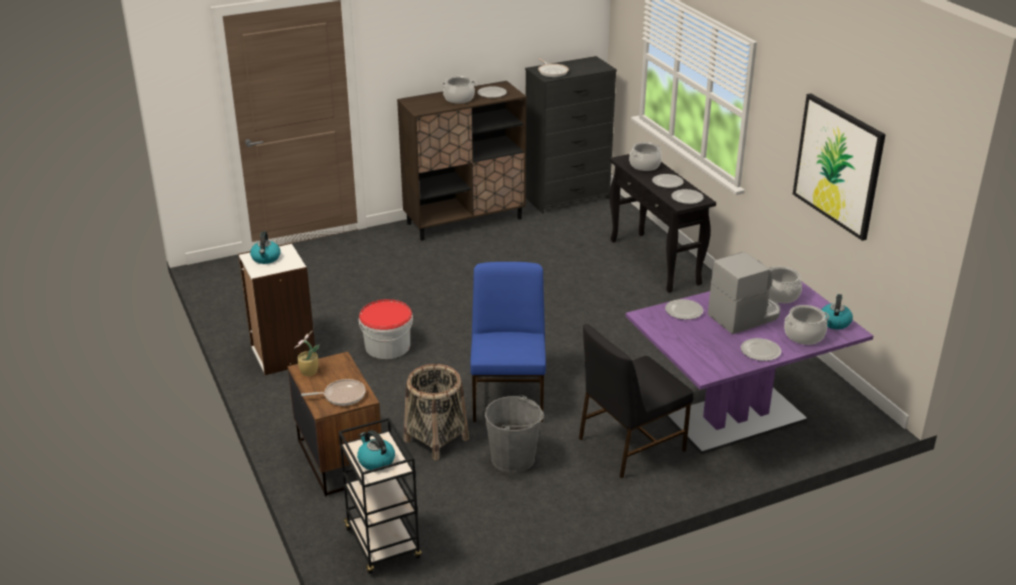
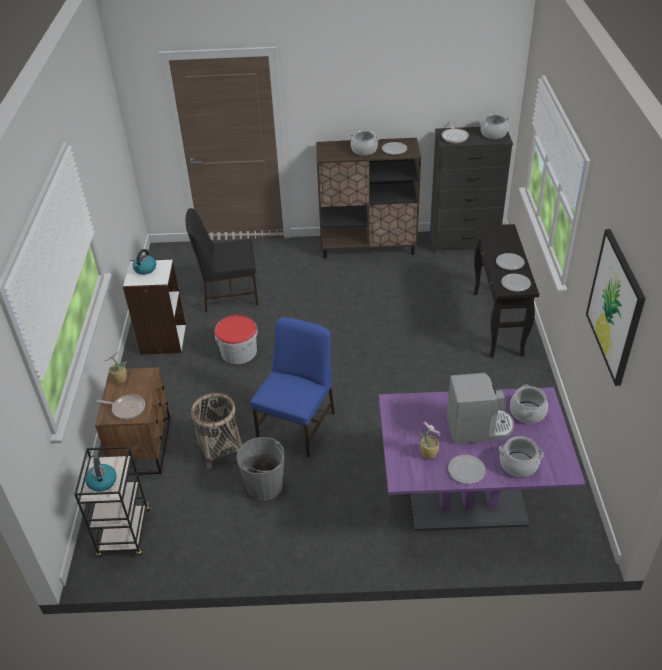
camera: 25 degrees right, 10 degrees up
black chair [579,324,694,479] -> black chair moved to [186,208,258,312]
cooking pot [629,142,662,171] -> cooking pot moved to [480,114,510,139]
plate [665,299,703,320] -> none
kettle [821,294,853,329] -> none
none -> potted plant [418,421,441,459]

